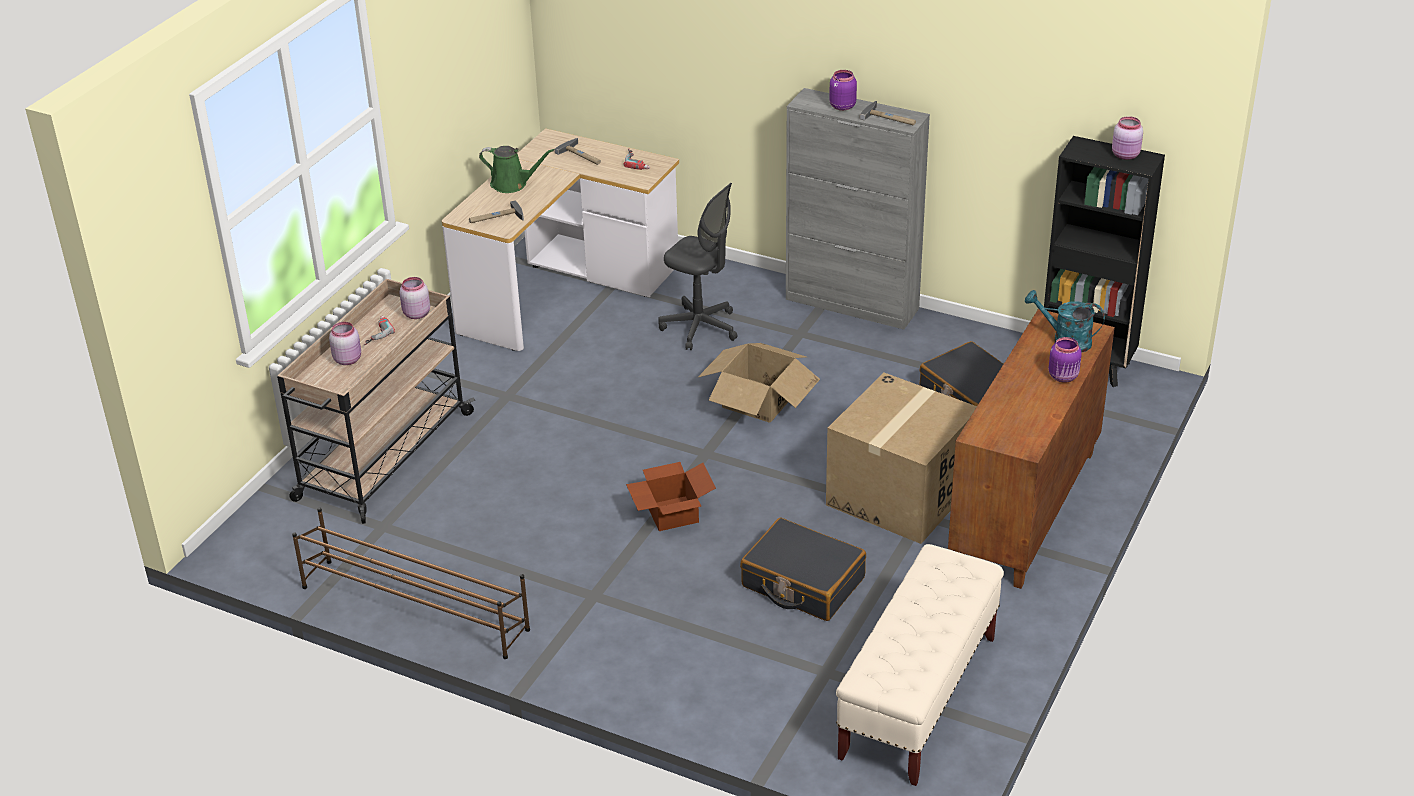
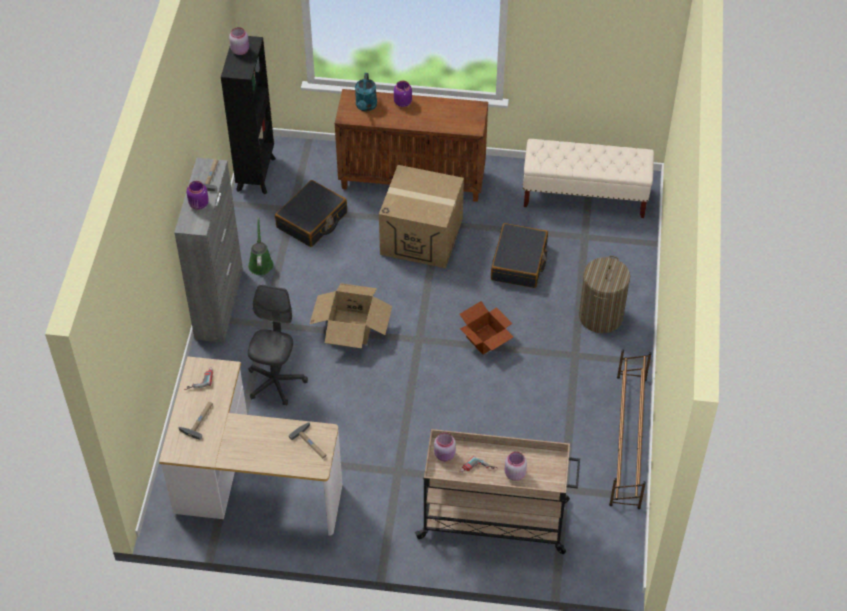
camera: 110 degrees left, 15 degrees up
green watering can [479,146,554,193] -> green watering can moved to [248,217,274,275]
none -> laundry basket [579,256,630,333]

